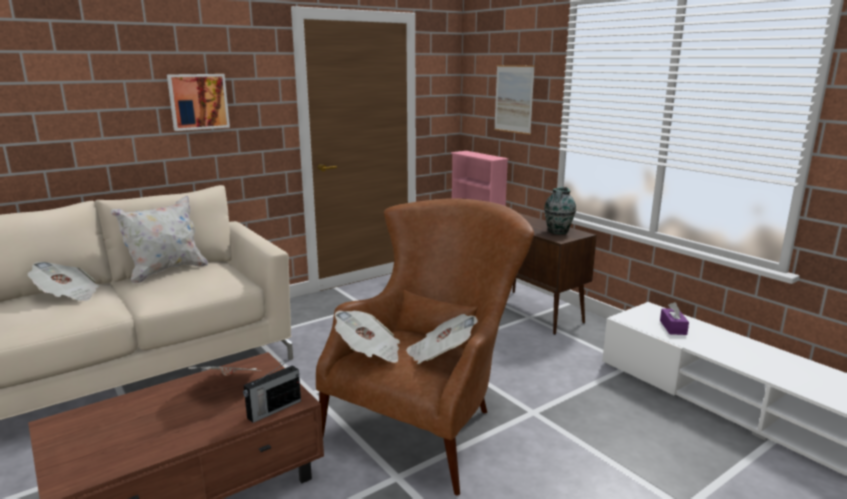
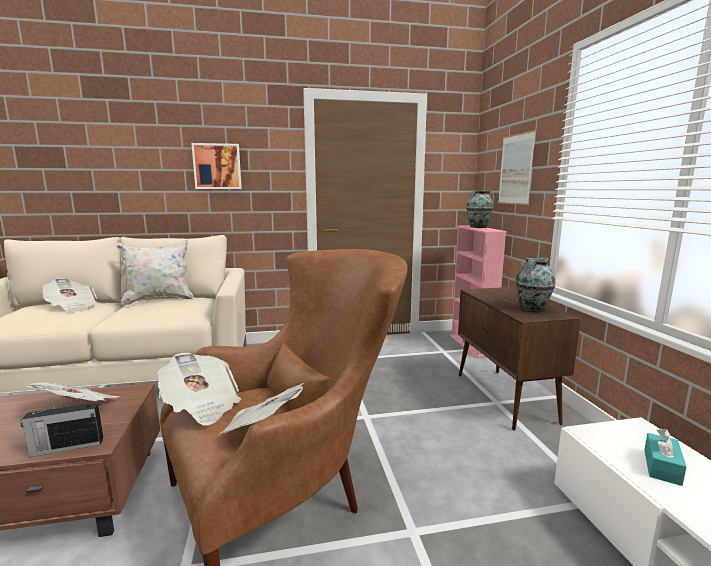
camera: 25 degrees right, 5 degrees down
purple tissue box [660,302,689,335] -> turquoise tissue box [644,429,686,486]
none -> vase [466,190,493,228]

